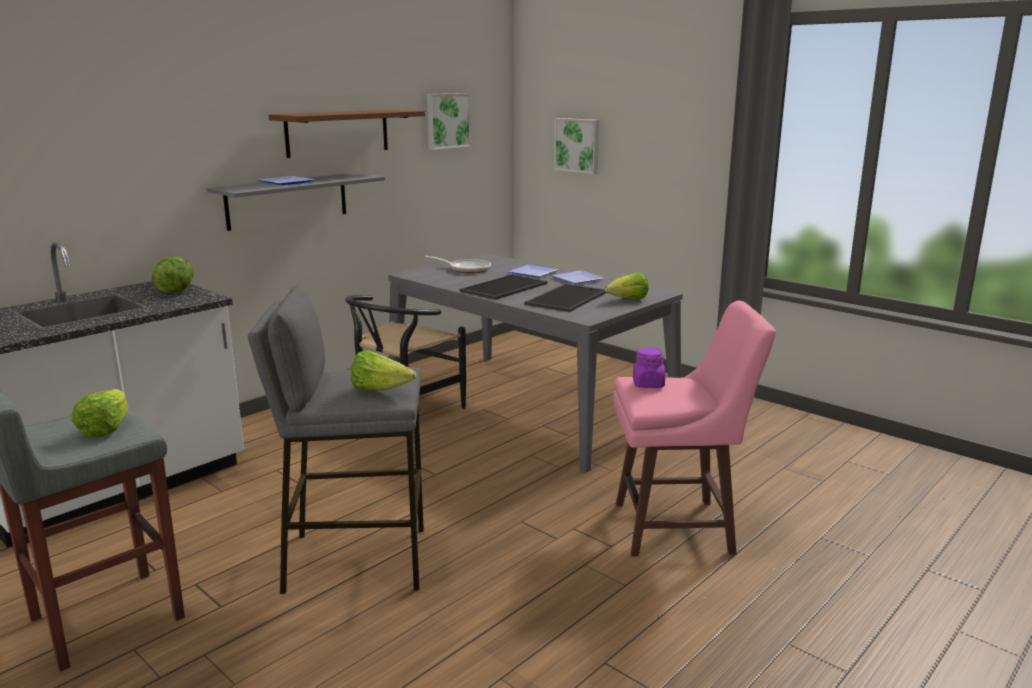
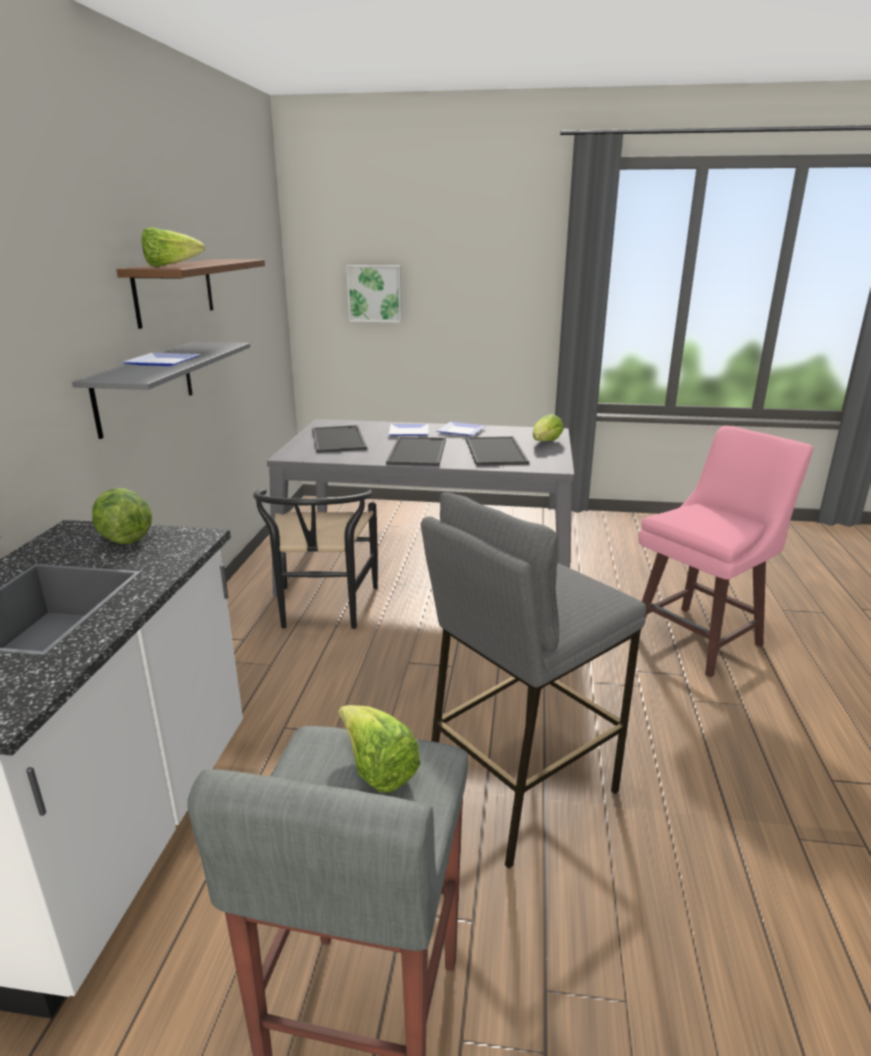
camera: 35 degrees left, 5 degrees up
lettuce [351,350,416,391] -> lettuce moved to [142,227,205,267]
frying pan [425,256,491,273] -> tray [312,425,367,453]
picture [427,93,471,150] -> none
purple jar [633,347,665,388] -> none

